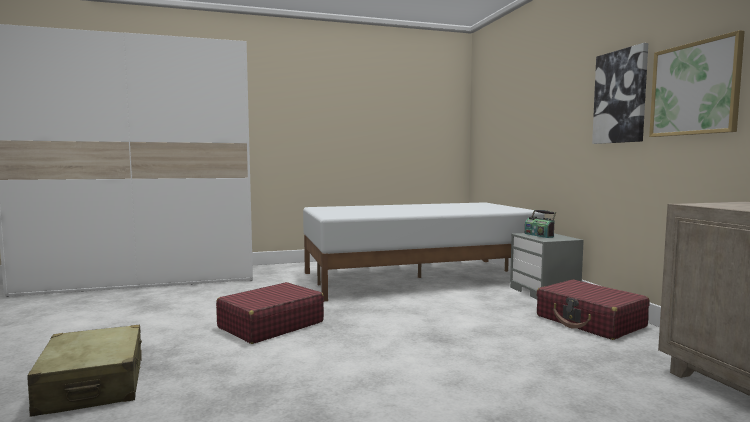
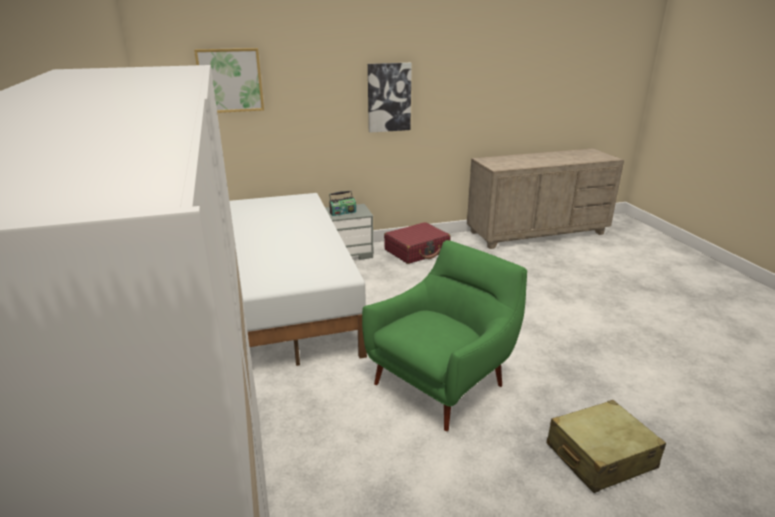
camera: 90 degrees left, 20 degrees up
red suitcase [216,282,324,344] -> green armchair [362,240,527,431]
picture [649,30,745,137] -> picture moved to [194,48,264,113]

